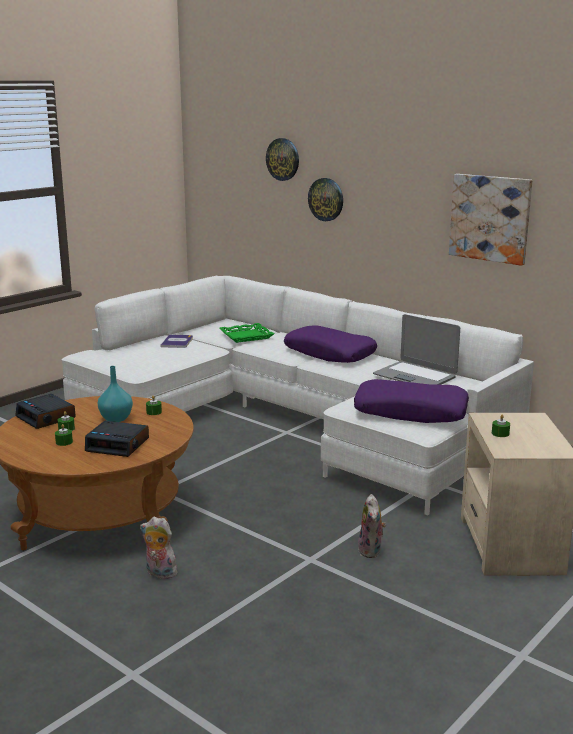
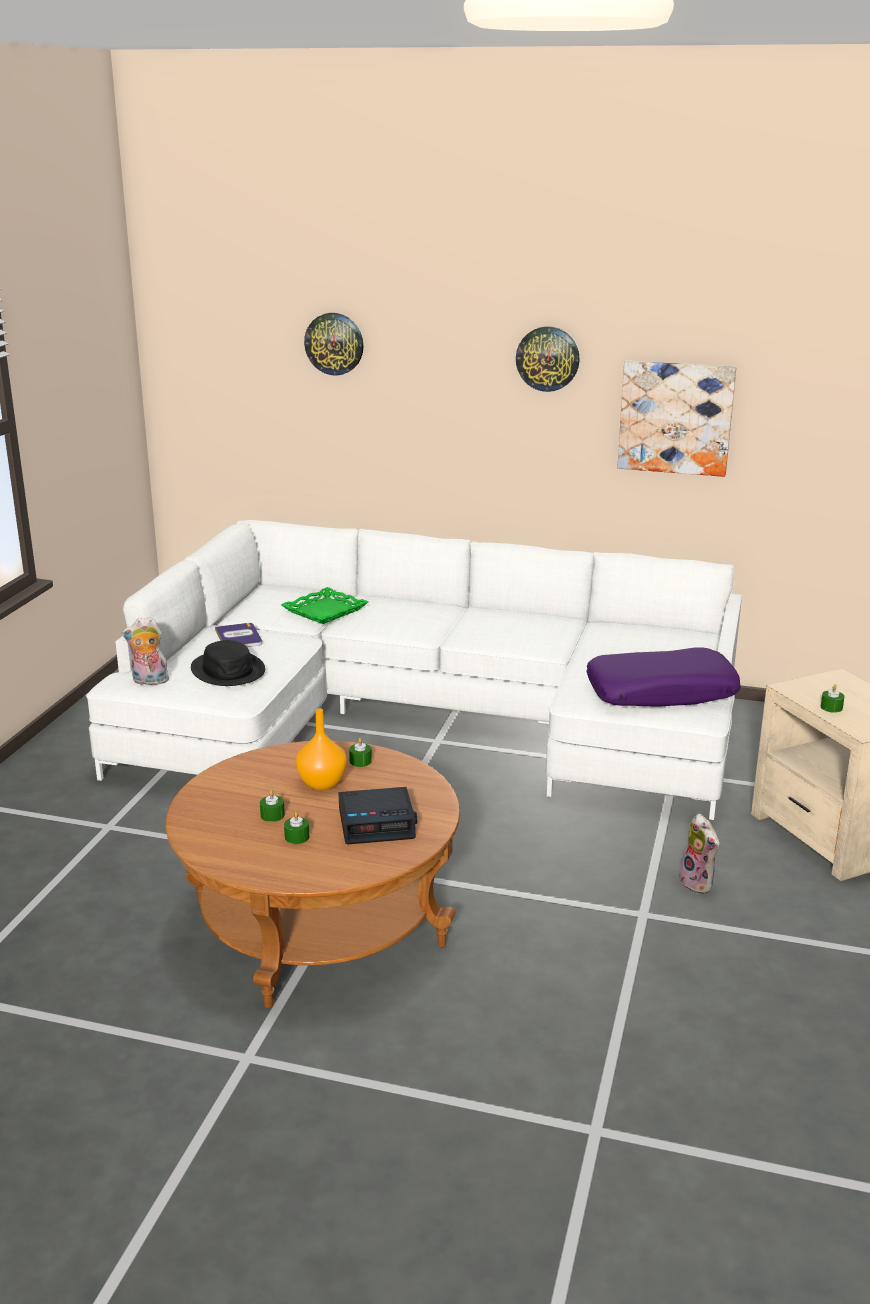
camera: 25 degrees left, 5 degrees up
alarm clock [15,394,76,429] -> none
turquoise vase [98,366,133,422] -> orange vase [296,709,347,790]
plush toy [140,517,179,579] -> plush toy moved to [122,617,169,685]
purple pillow [284,325,377,363] -> none
wall clock [308,178,343,221] -> wall clock moved to [516,326,580,392]
laptop [373,314,460,385] -> none
none -> black hat [191,640,265,686]

